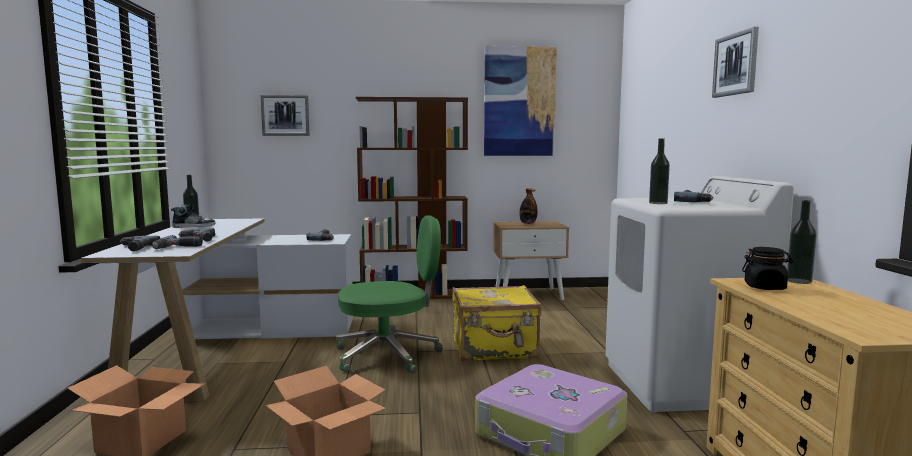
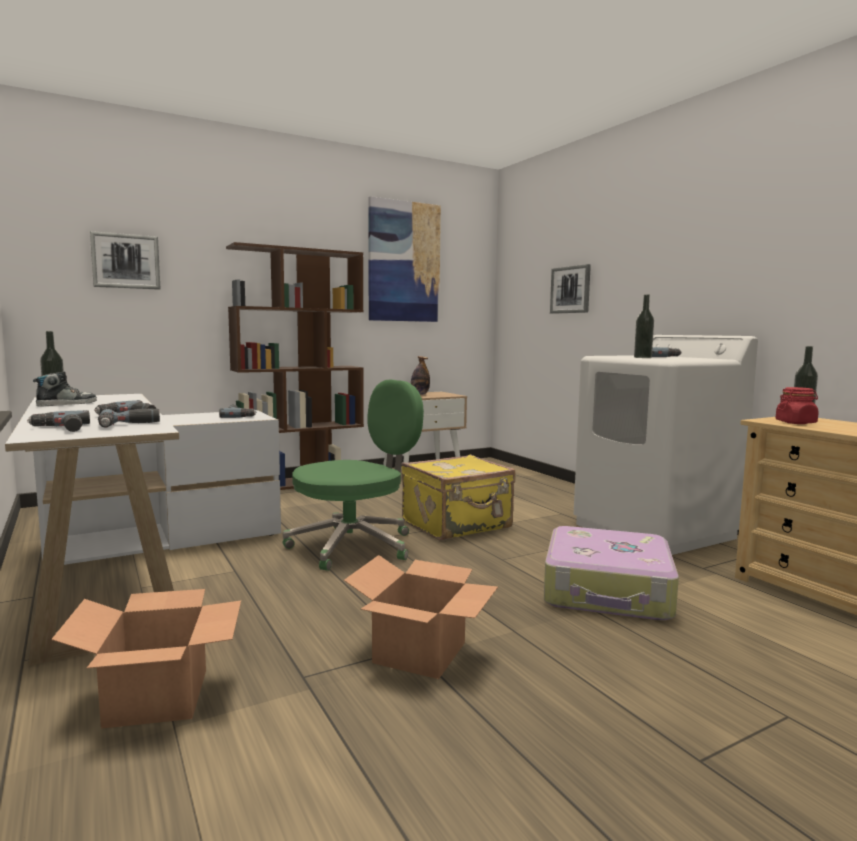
camera: 25 degrees left, 0 degrees up
picture [712,27,759,98] -> picture moved to [550,264,591,314]
black jar [742,247,793,290] -> red jar [775,387,819,424]

